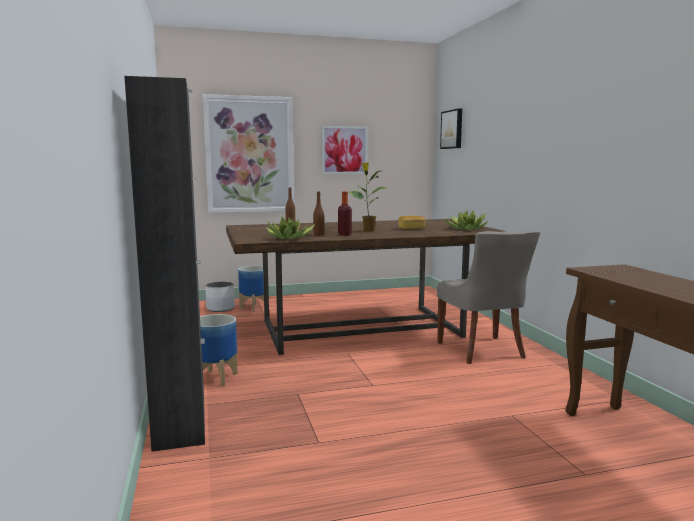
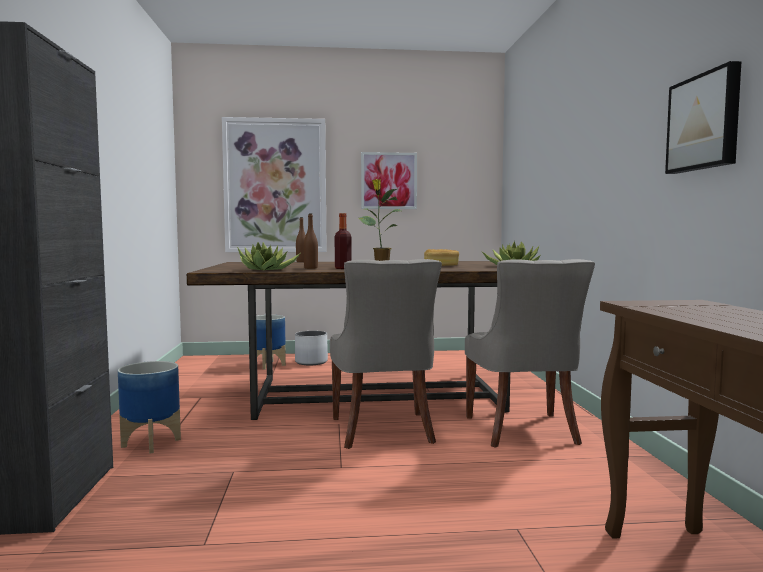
camera: 10 degrees right, 5 degrees down
white planter [205,282,235,312] -> white planter moved to [295,331,328,365]
picture [440,108,462,149] -> picture moved to [665,61,741,174]
none -> grey chair [330,259,442,449]

